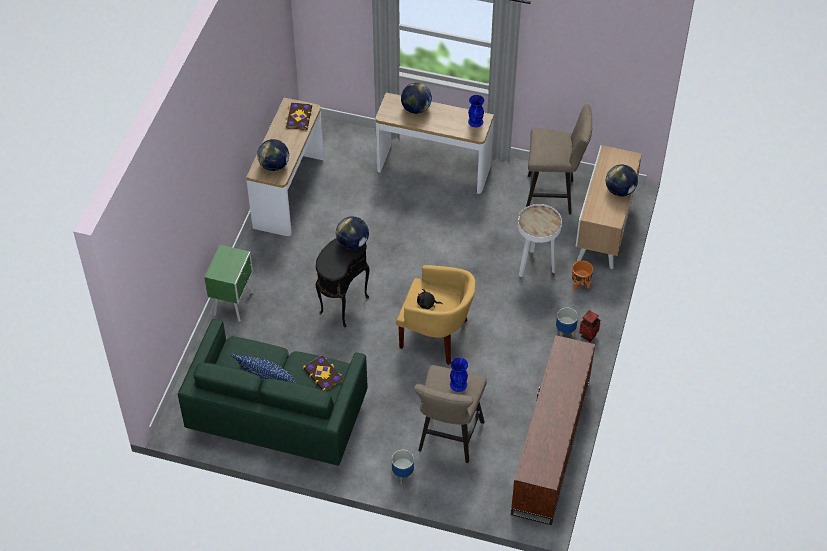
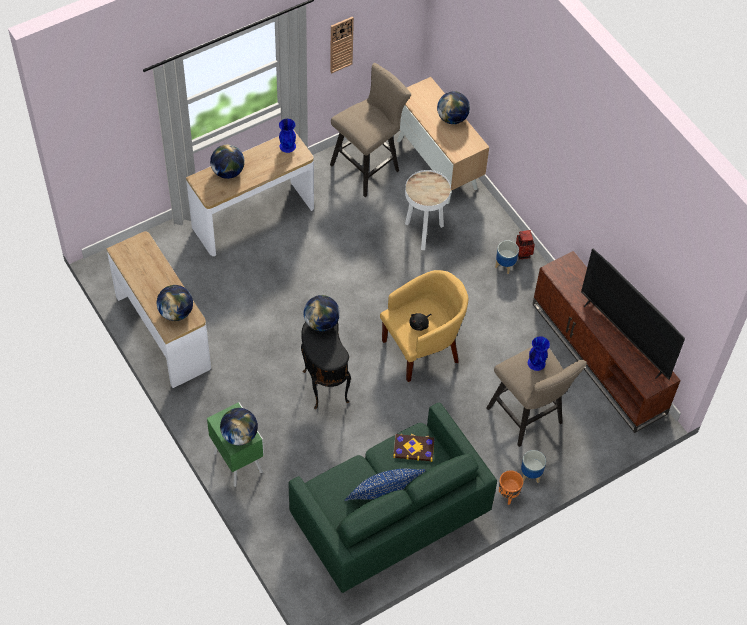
camera: 50 degrees left, 5 degrees up
book [286,103,313,130] -> none
orange planter [572,261,593,291] -> orange planter moved to [499,470,523,505]
none -> globe [220,408,258,445]
none -> wall clock [330,16,354,74]
none -> television [581,249,685,380]

